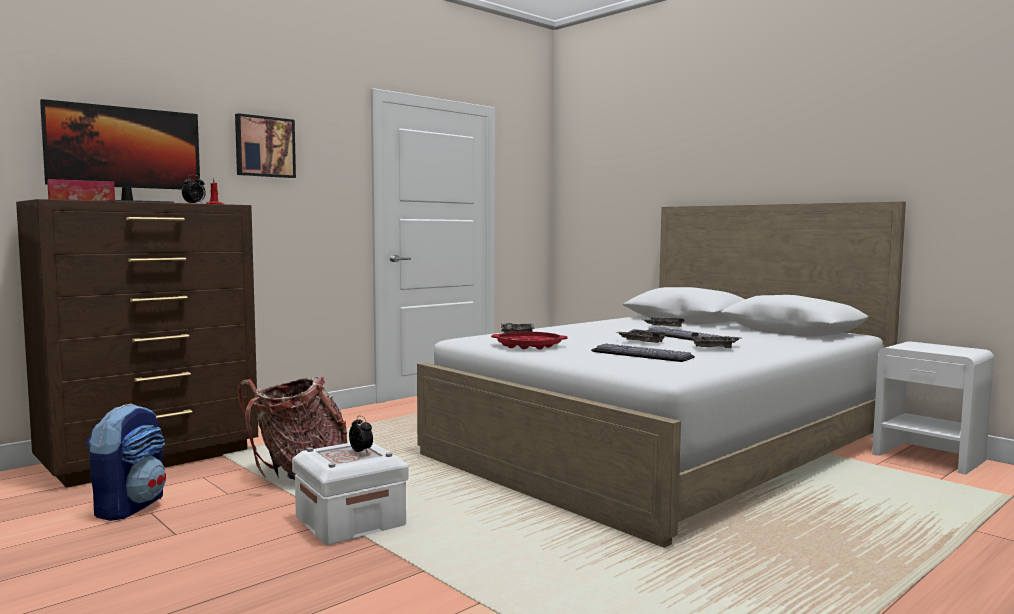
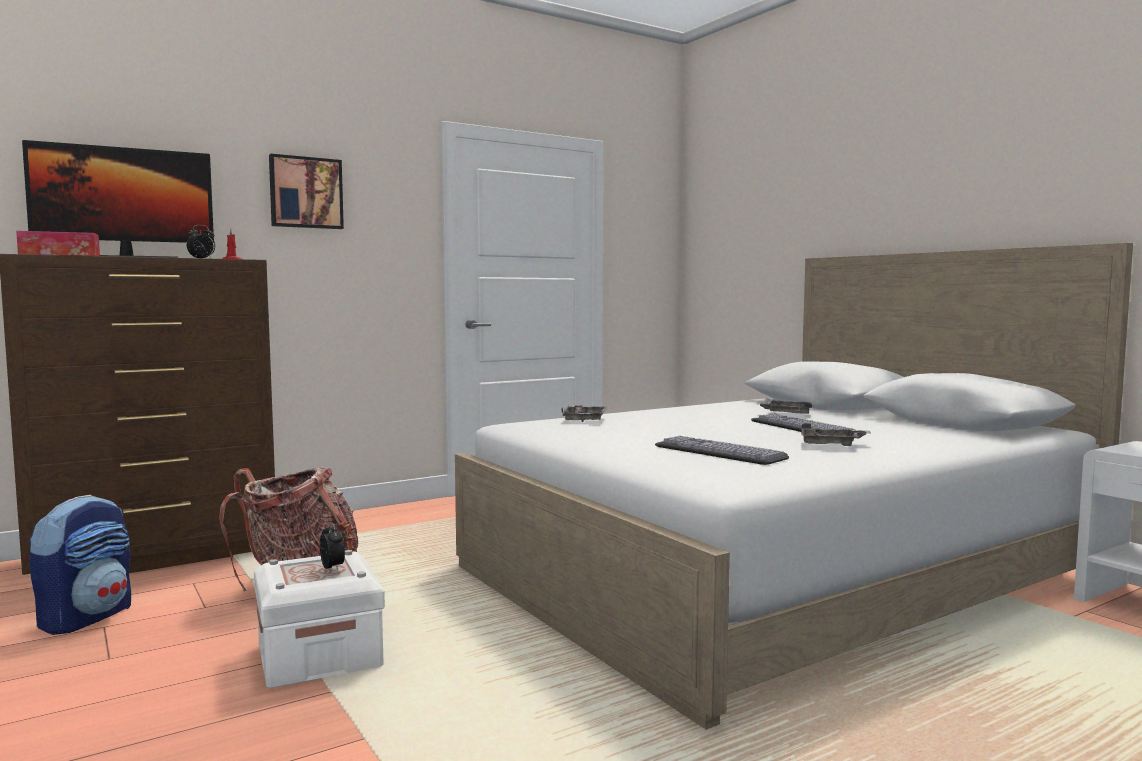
camera: 10 degrees right, 0 degrees up
red tray [491,332,567,350] -> none
grey tray [616,329,667,343] -> none

